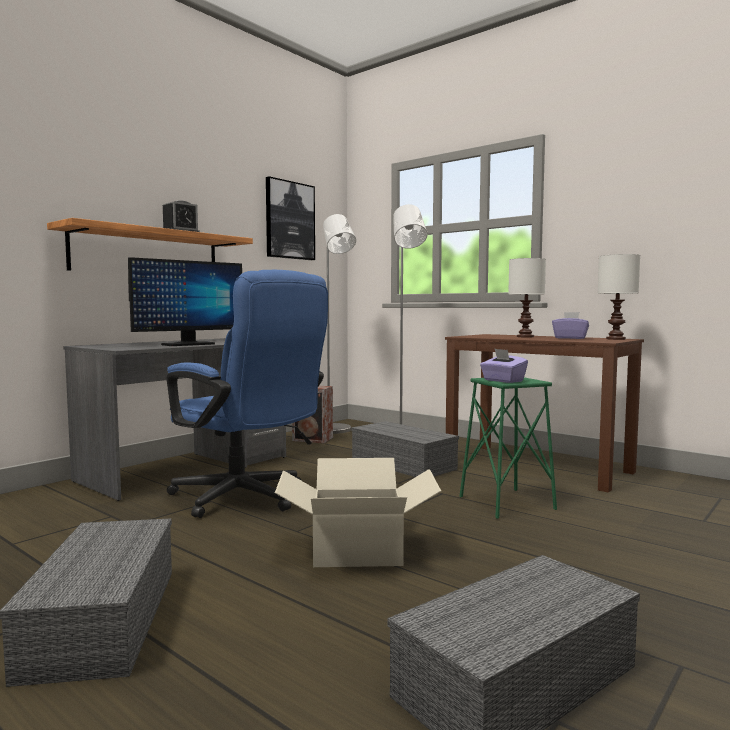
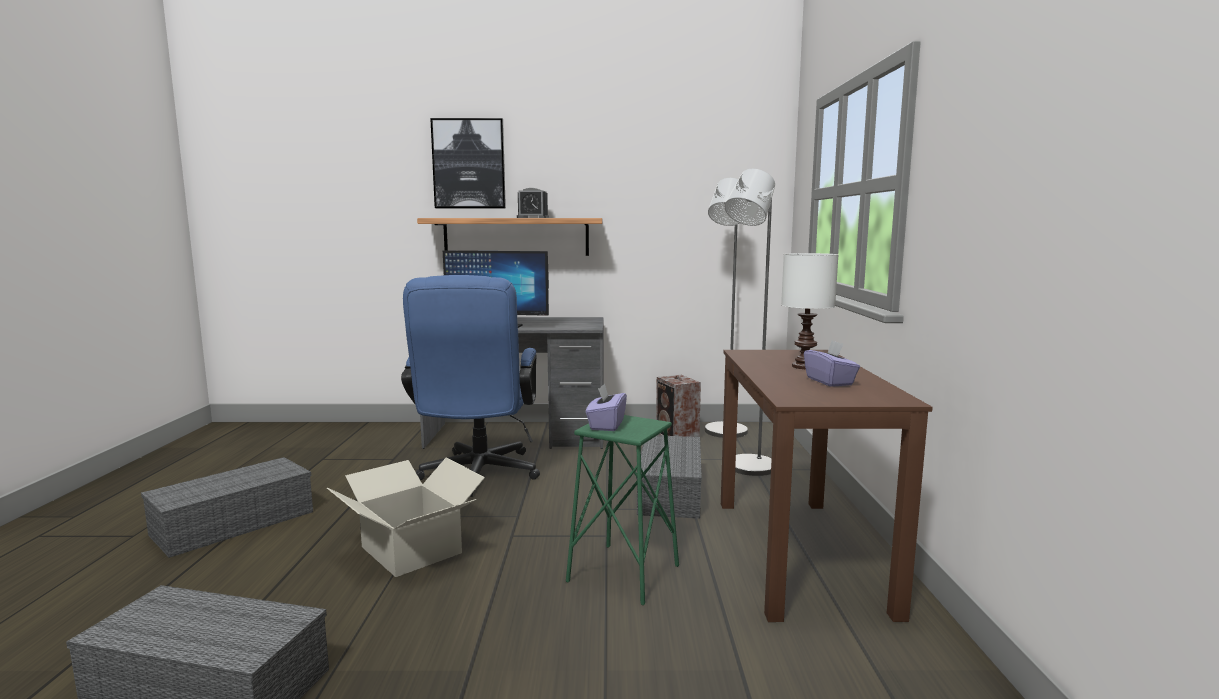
camera: 50 degrees right, 5 degrees up
picture [266,176,315,260] -> picture moved to [430,118,506,208]
white table lamp [597,254,640,340] -> none

